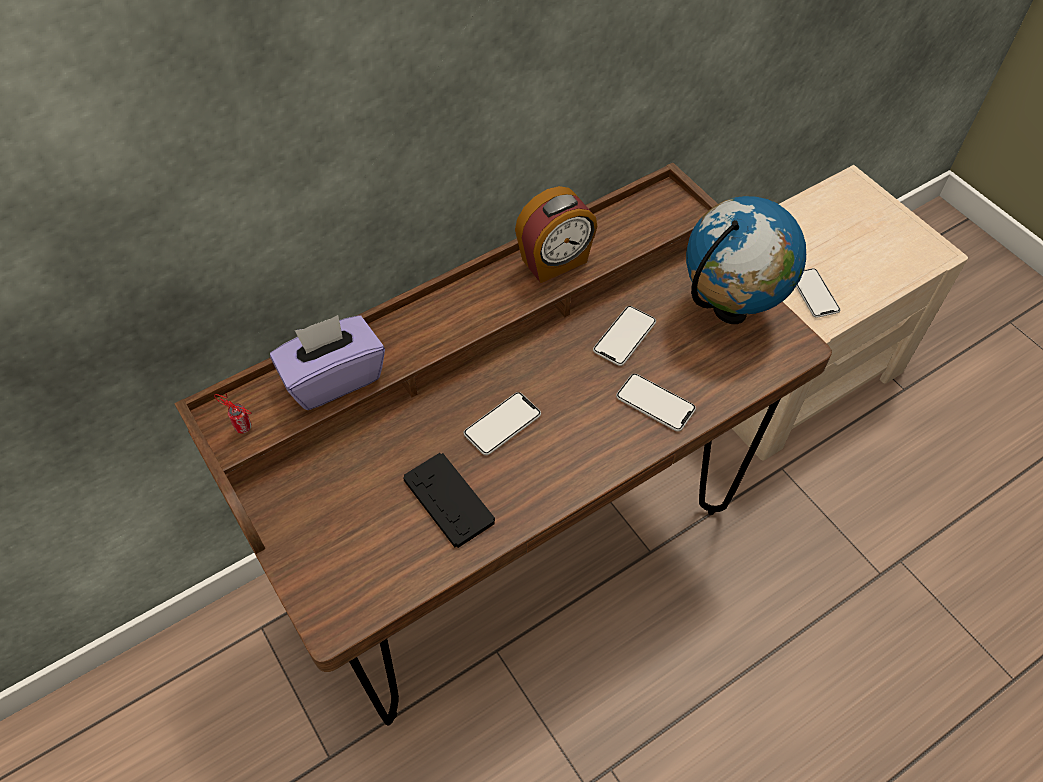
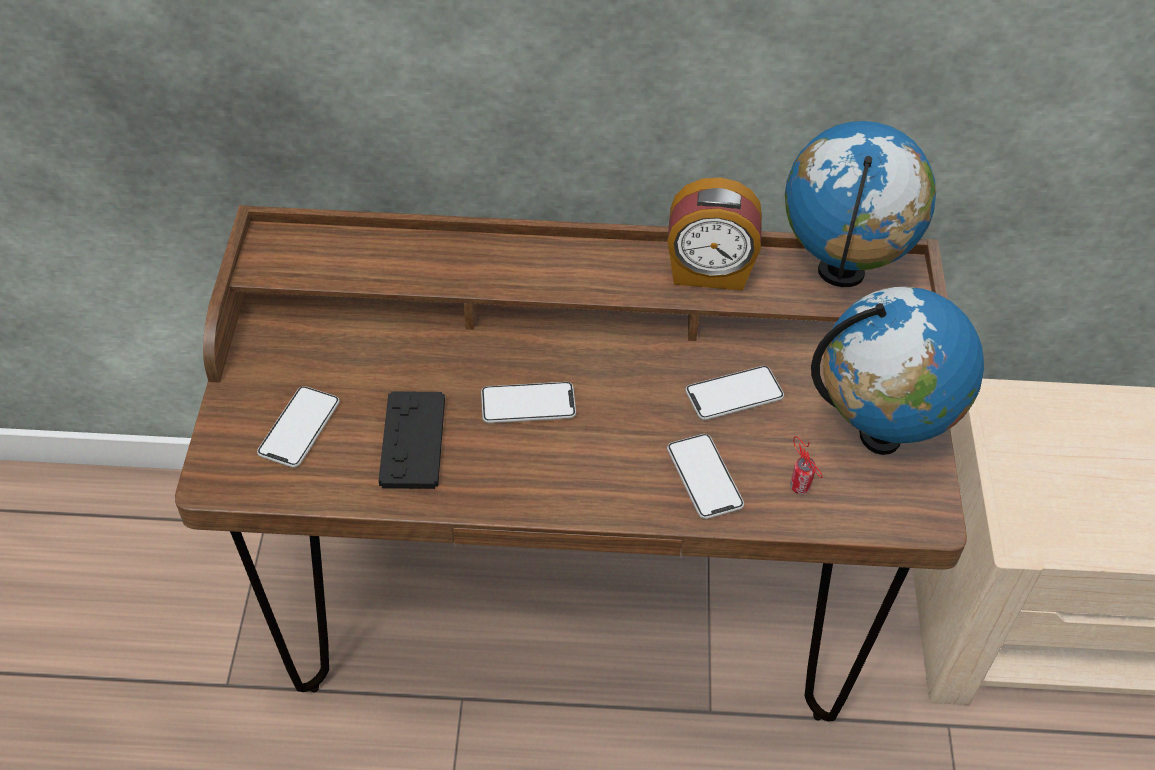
camera: 35 degrees right, 5 degrees down
can [214,393,252,433] -> can moved to [790,436,823,494]
purple tissue box [270,315,385,410] -> none
phone [796,268,840,318] -> phone moved to [257,386,340,467]
none -> globe [785,121,936,287]

